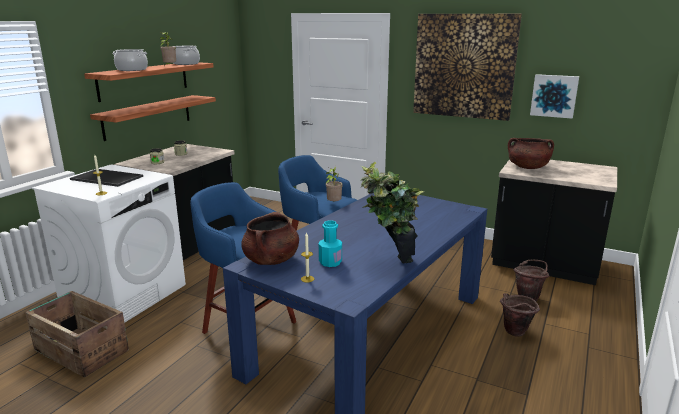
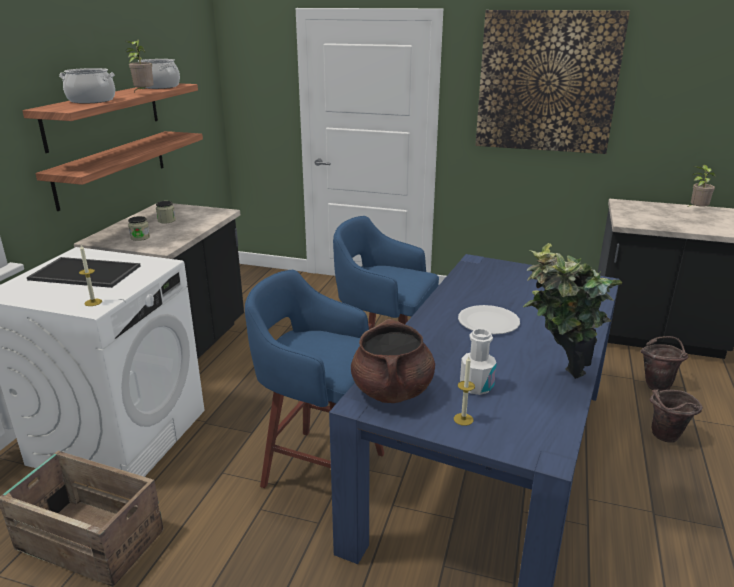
camera: 10 degrees left, 5 degrees up
turquoise bottle [318,220,342,267] -> white bottle [460,328,497,395]
potted plant [326,166,343,201] -> potted plant moved to [687,165,716,207]
brown cooking pot [508,138,554,169] -> none
picture [530,74,579,119] -> none
none -> white plate [458,305,520,335]

